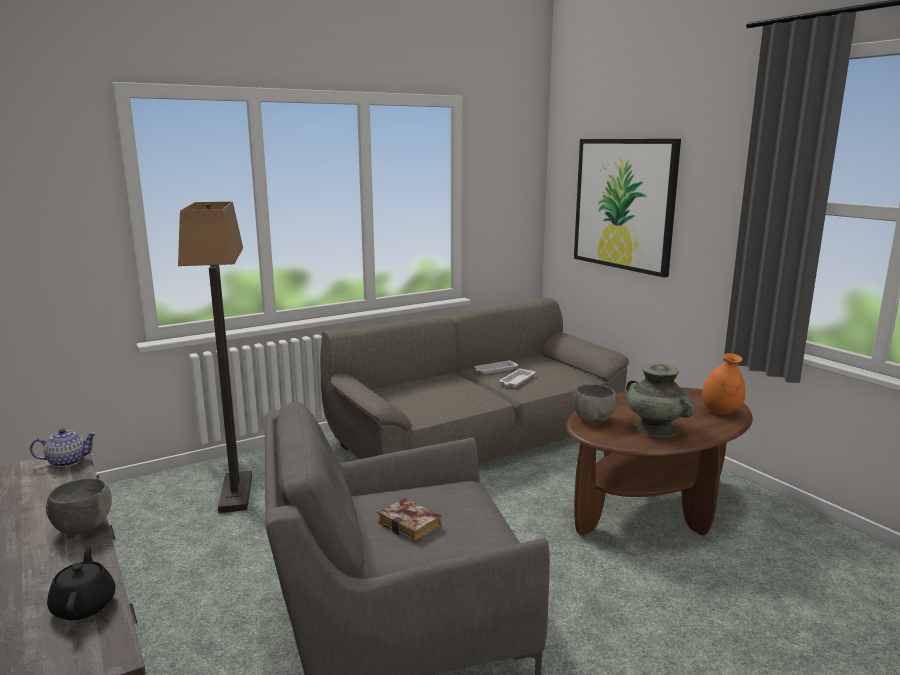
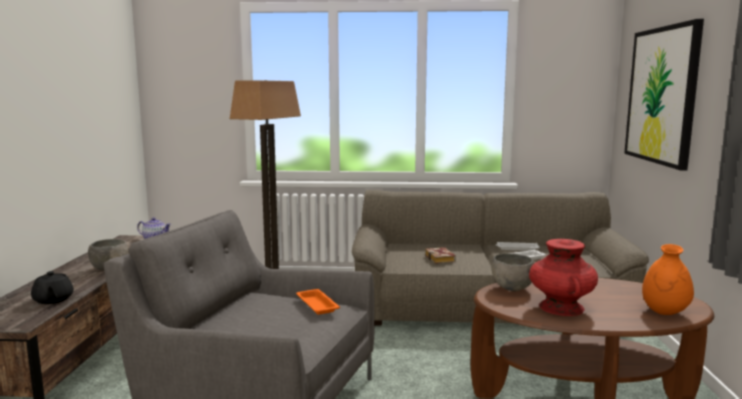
camera: 35 degrees right, 5 degrees down
black teapot [47,546,115,620] -> black teapot turned 135 degrees clockwise [31,271,74,304]
book [378,498,442,542] -> book moved to [425,247,456,264]
turquoise vase [626,364,694,437] -> red vase [529,239,598,316]
none -> orange tray [296,289,340,315]

